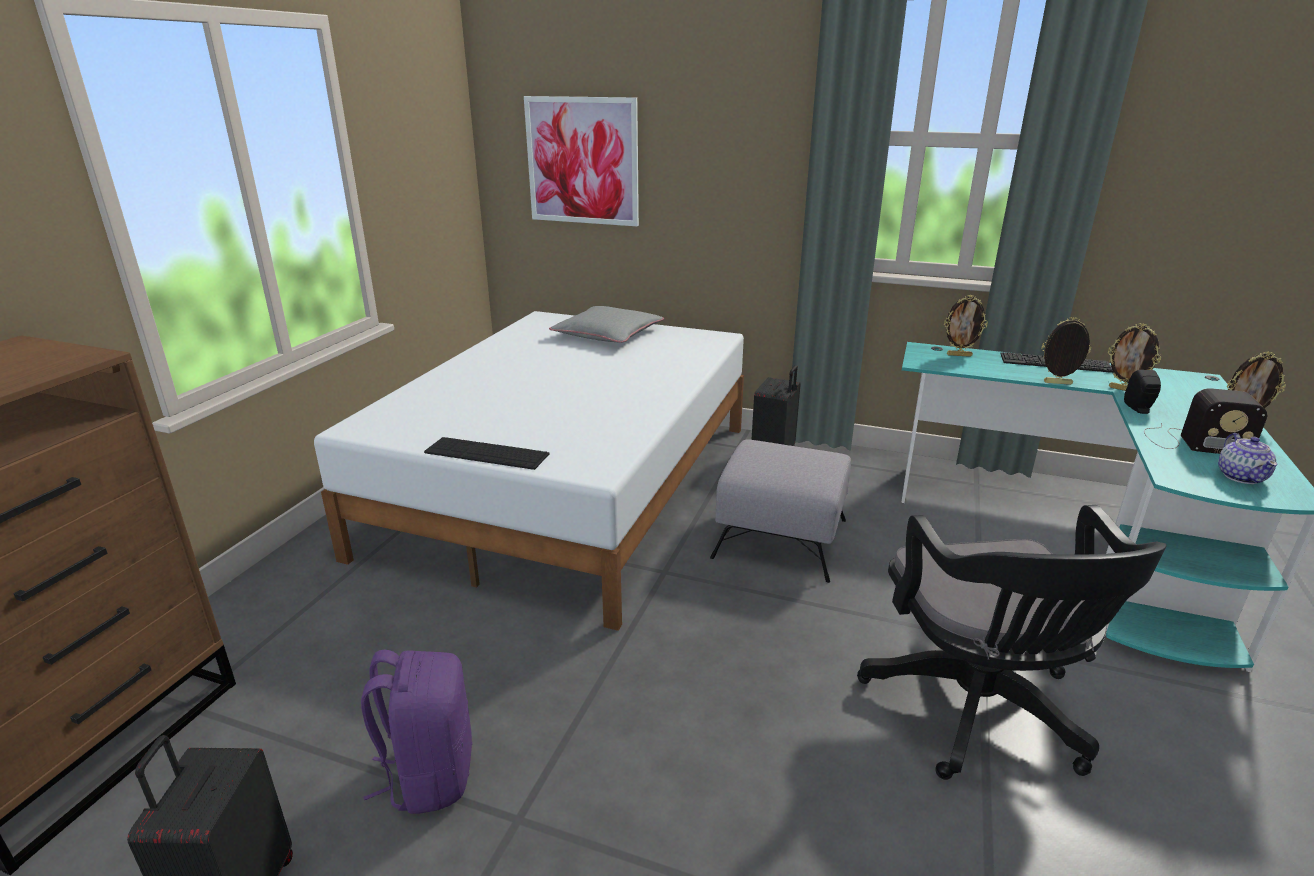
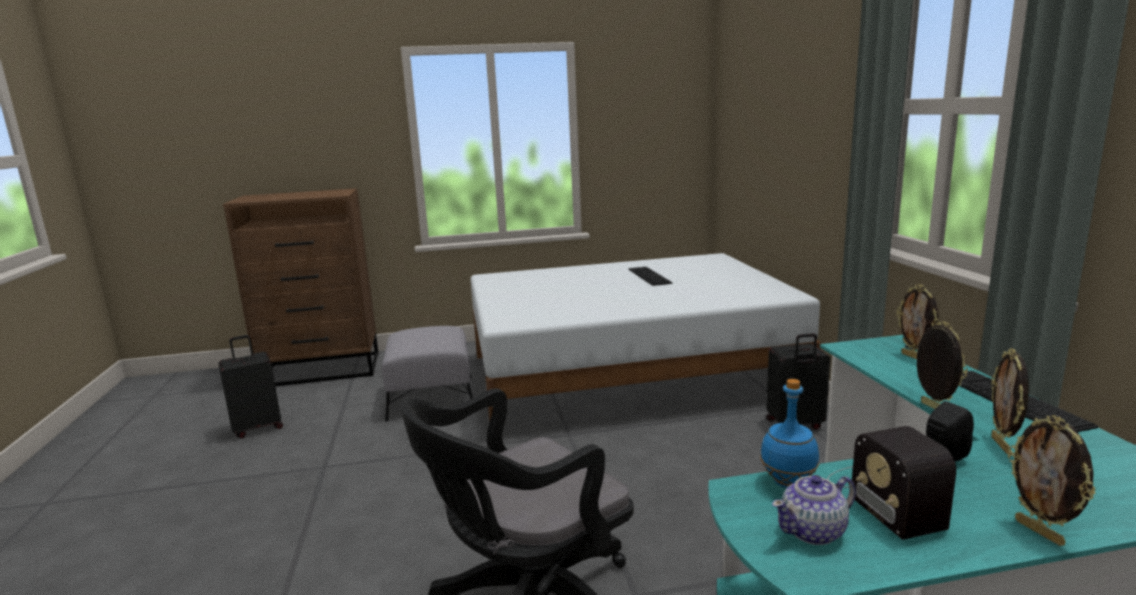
camera: 60 degrees right, 10 degrees down
purple backpack [361,650,472,814] -> none
keyboard [424,437,550,470] -> keyboard moved to [628,267,672,286]
picture [524,96,639,226] -> none
grey pillow [549,306,664,343] -> none
grey ottoman [710,440,851,583] -> grey ottoman moved to [382,326,473,422]
none -> blue bottle [760,379,819,488]

